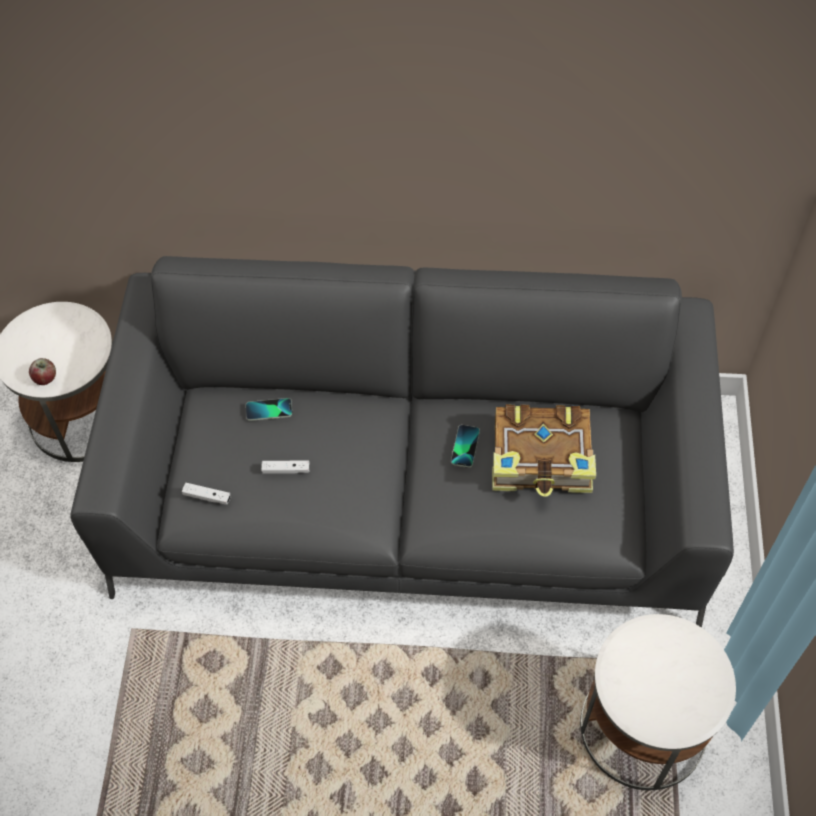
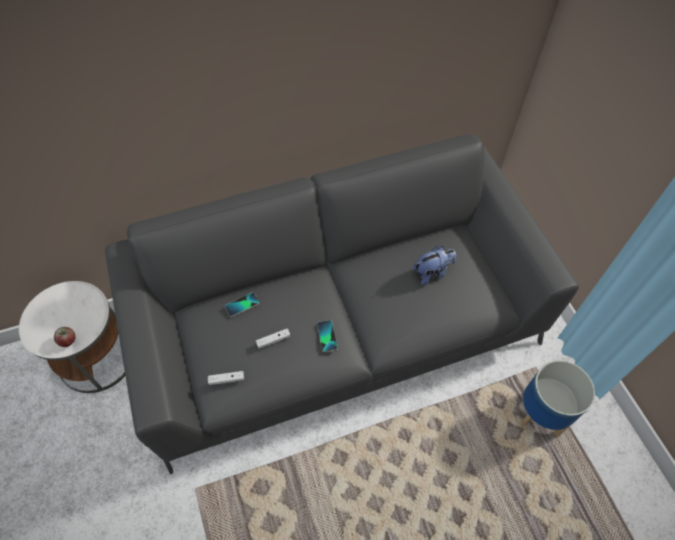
camera: 25 degrees left, 0 degrees up
phone [451,425,480,468] -> phone moved to [317,320,338,352]
book [492,404,596,497] -> plush toy [413,246,456,285]
white side table [580,614,736,790] -> planter [519,360,595,437]

